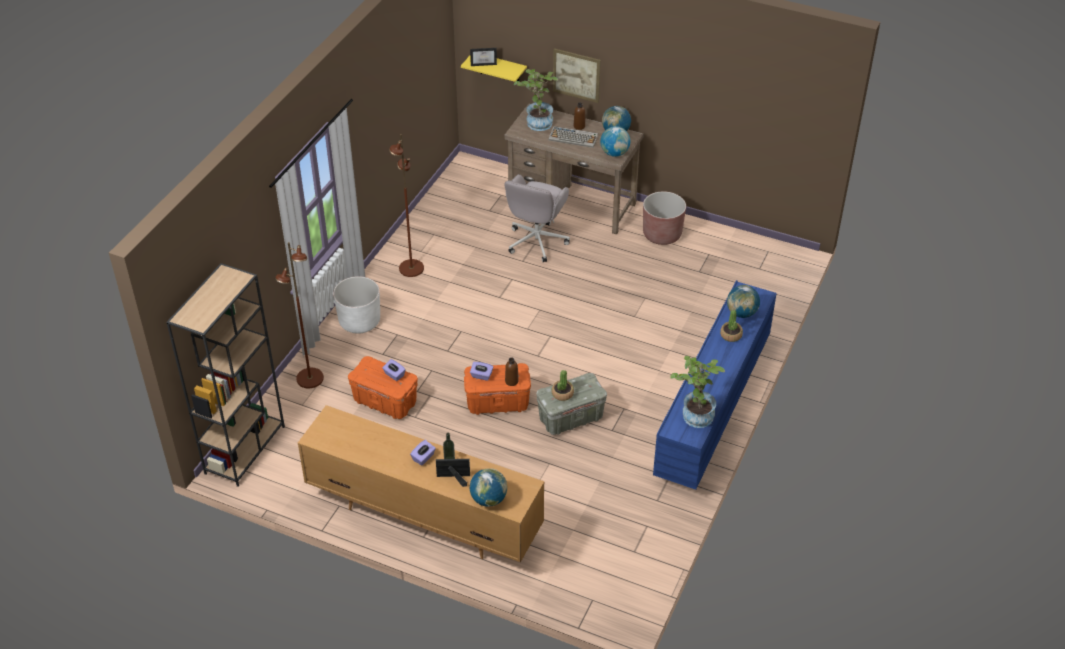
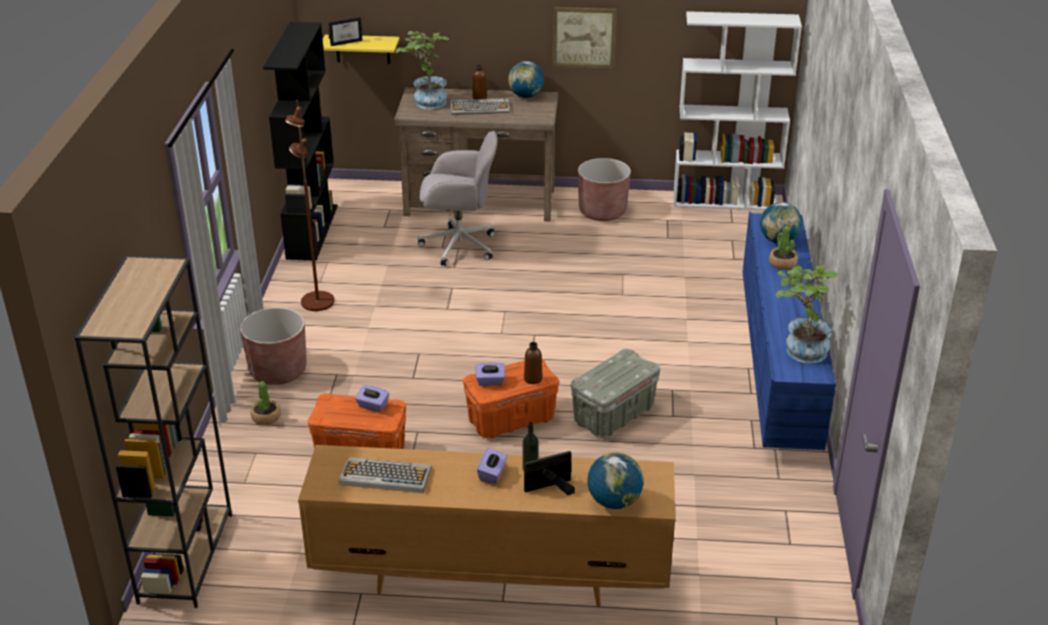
camera: 20 degrees left, 10 degrees down
brown floor lamp [275,242,324,388] -> none
white planter [333,276,380,334] -> brown planter [240,307,307,385]
grey office chair [504,174,570,262] -> grey office chair turned 90 degrees counterclockwise [418,131,497,266]
potted plant [552,370,574,401] -> potted plant moved to [250,381,281,425]
picture [553,48,601,103] -> picture moved to [553,7,617,69]
globe [600,126,630,157] -> none
none -> black bookcase [263,22,338,261]
none -> keyboard [339,457,431,493]
none -> white bookcase [673,11,802,210]

